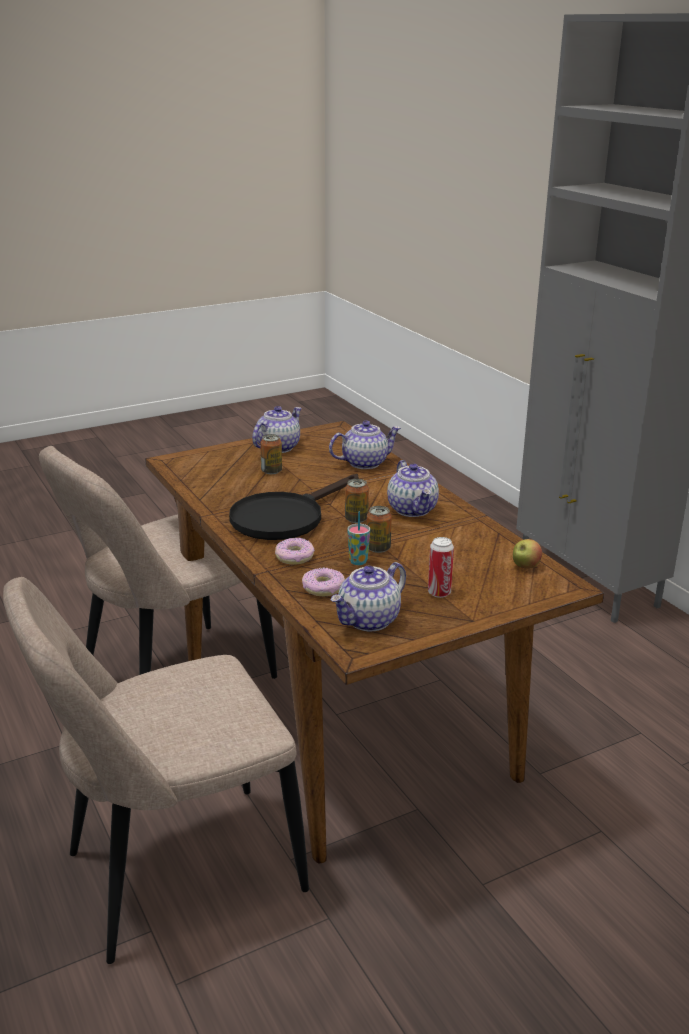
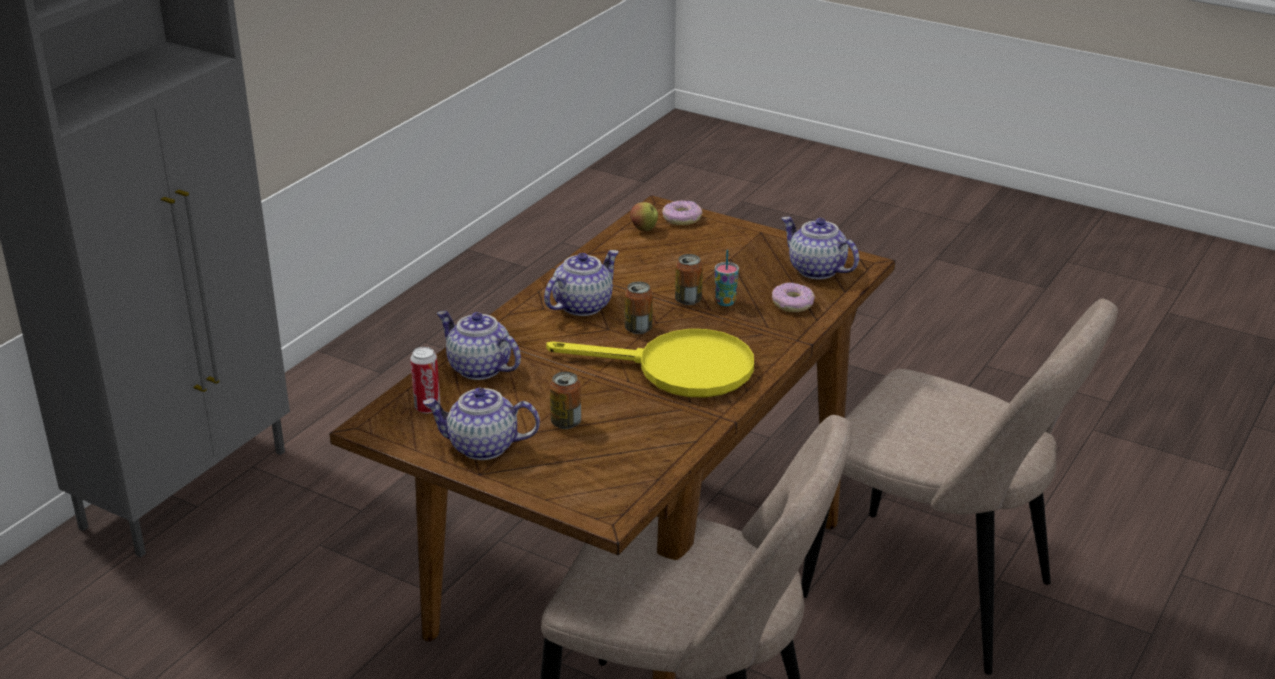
camera: 120 degrees left, 5 degrees up
black frying pan [229,474,359,540] -> yellow frying pan [546,329,754,398]
donut [275,538,315,565] -> donut moved to [662,200,703,225]
teapot [331,562,406,631] -> teapot turned 150 degrees counterclockwise [782,217,859,279]
can [428,537,454,598] -> can moved to [410,347,441,414]

